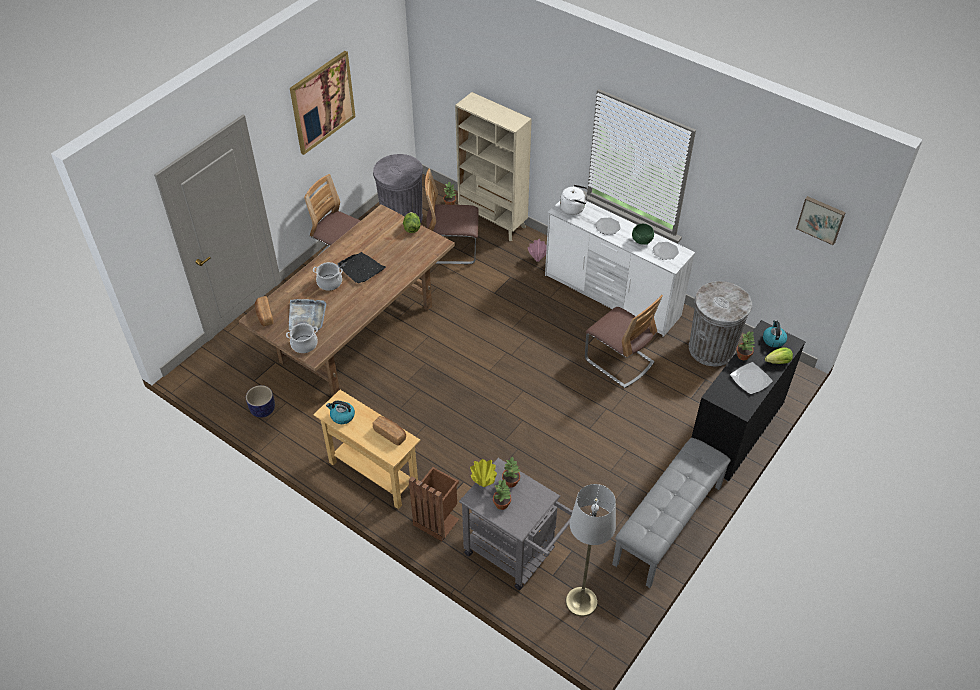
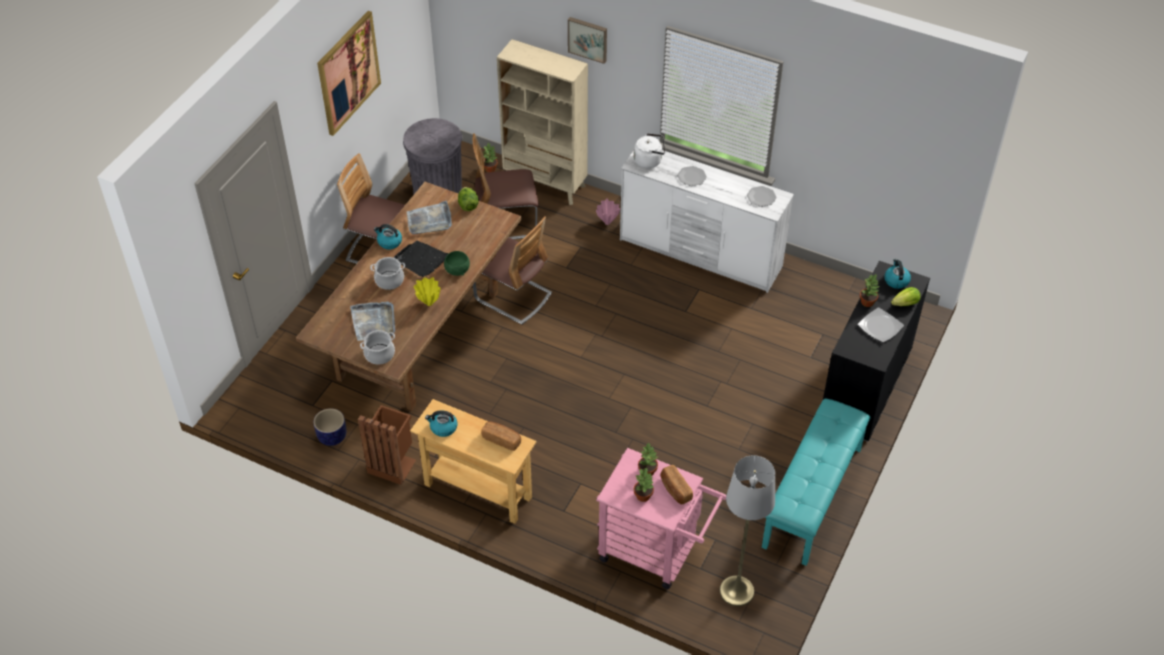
camera: 10 degrees left, 0 degrees up
bread [255,296,273,326] -> bread moved to [661,465,693,504]
brown trash can [409,467,459,541] -> brown trash can moved to [358,405,416,485]
grey cart [459,458,572,590] -> pink cart [596,448,726,589]
yellow vase [470,459,497,487] -> yellow vase moved to [414,277,440,306]
chair [585,295,663,388] -> chair moved to [473,216,552,325]
grey bench [612,438,731,588] -> turquoise bench [762,399,870,566]
green bowl [632,224,654,245] -> green bowl moved to [444,251,470,276]
grey trash can [689,281,752,366] -> none
picture [796,196,846,245] -> picture moved to [568,17,607,64]
none -> kettle [374,224,402,249]
none -> grey tray [406,200,452,234]

